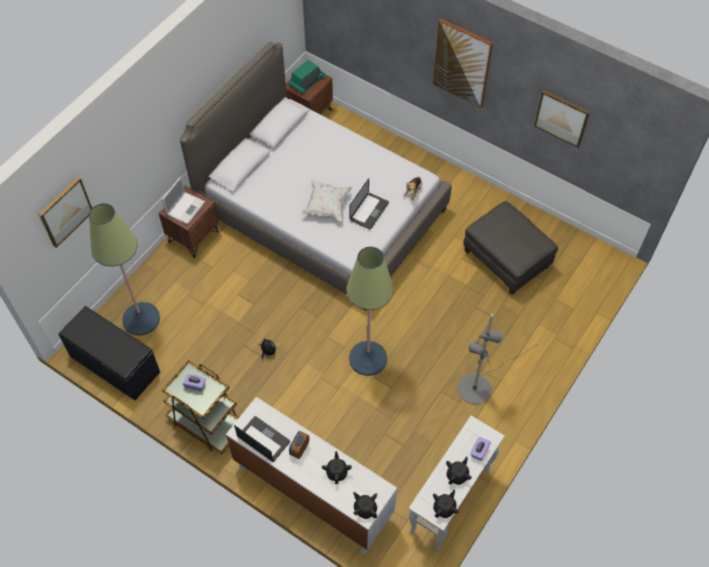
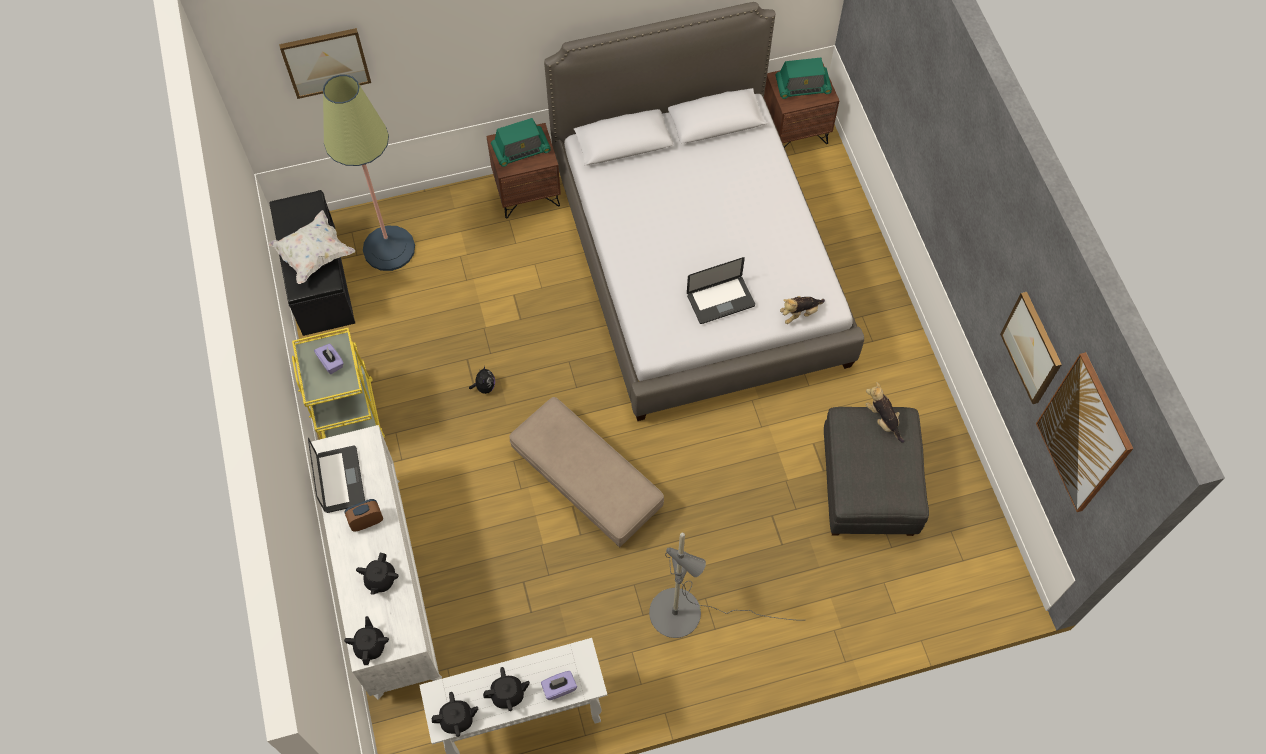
camera: 40 degrees right, 5 degrees up
laptop [162,177,205,225] -> radio [491,118,551,167]
brown cart [162,360,239,454] -> yellow cart [292,328,385,439]
white pillow [301,180,352,221] -> white pillow moved to [268,210,355,284]
black teapot [322,451,352,484] -> black teapot turned 150 degrees clockwise [356,553,398,595]
floor lamp [346,247,394,376] -> beige ottoman [510,397,664,547]
picture [433,19,493,108] -> picture moved to [1036,352,1133,512]
none -> plush toy [866,382,905,443]

